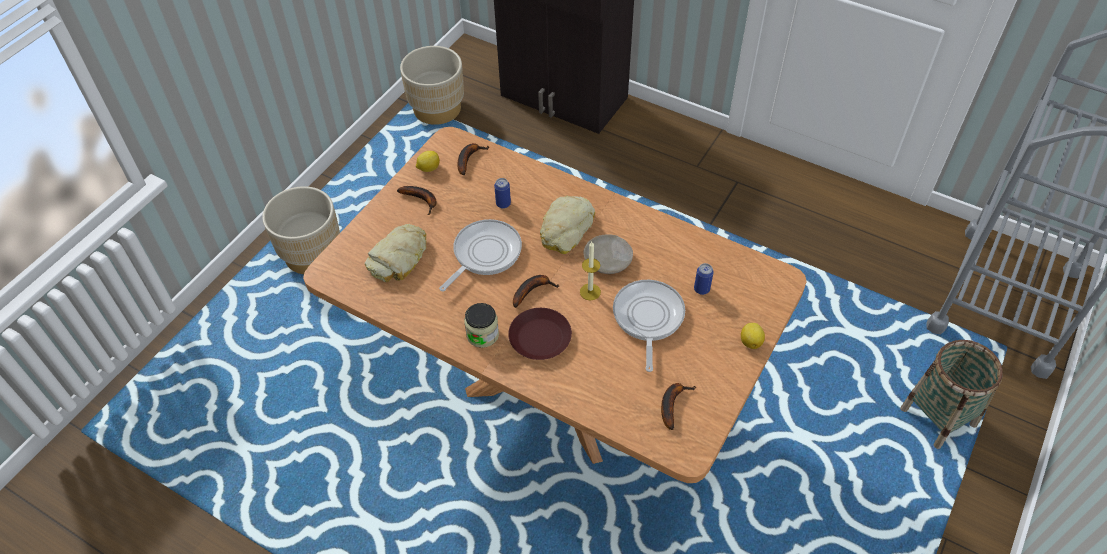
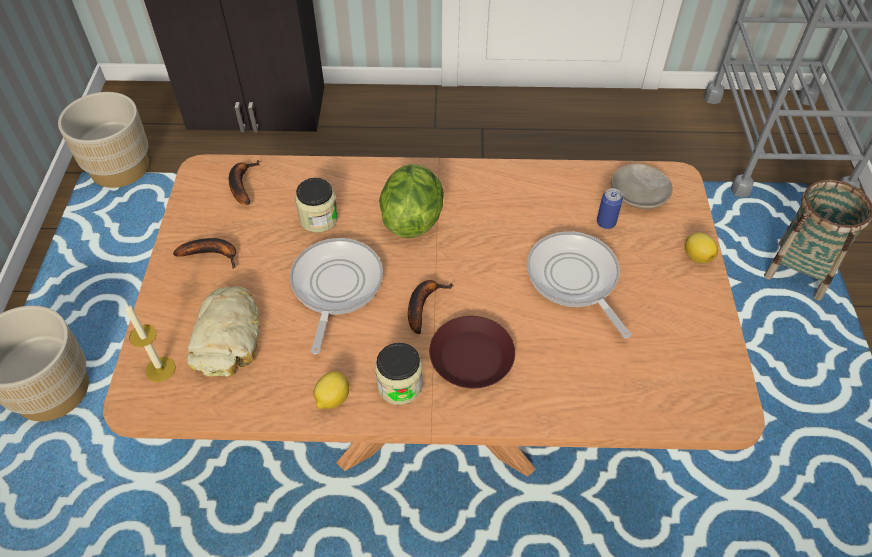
camera: 30 degrees left, 0 degrees up
lemon [416,151,440,172] -> lemon moved to [314,371,349,409]
can [494,178,511,208] -> jar [295,178,338,233]
bread [540,195,595,254] -> lettuce [379,164,444,238]
candle [580,242,601,300] -> candle moved to [125,304,176,382]
beige plate [583,234,633,274] -> beige plate moved to [611,163,673,209]
banana [661,383,696,430] -> none

